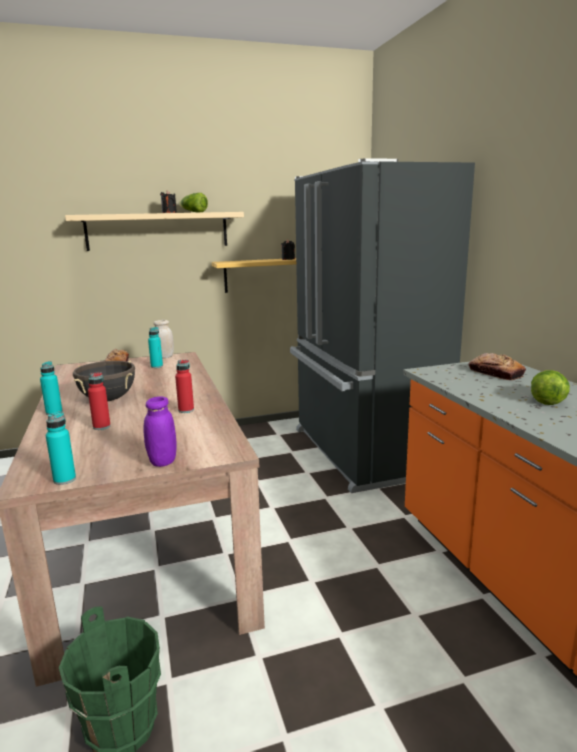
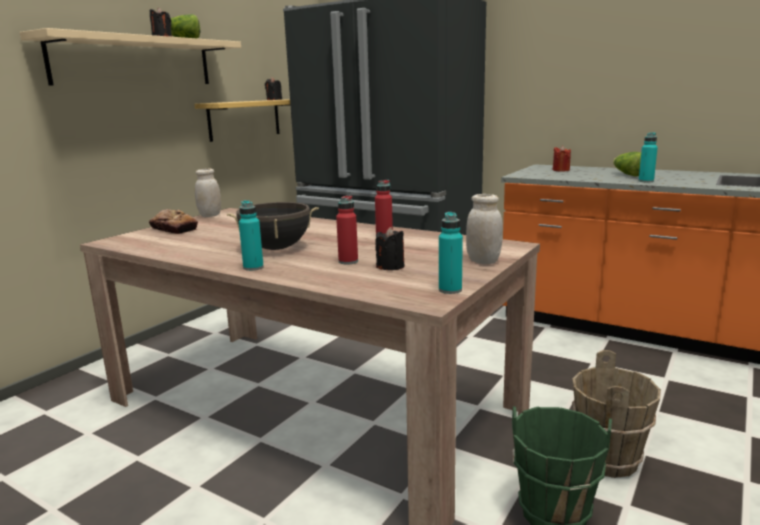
camera: 40 degrees left, 0 degrees up
purple jar [144,396,177,467] -> white jar [466,194,503,264]
turquoise bottle [148,327,163,368] -> turquoise bottle moved to [638,132,658,182]
bread [469,353,526,380] -> red candle [553,146,571,172]
none -> black candle [375,227,404,270]
none -> brown bucket [572,350,661,478]

